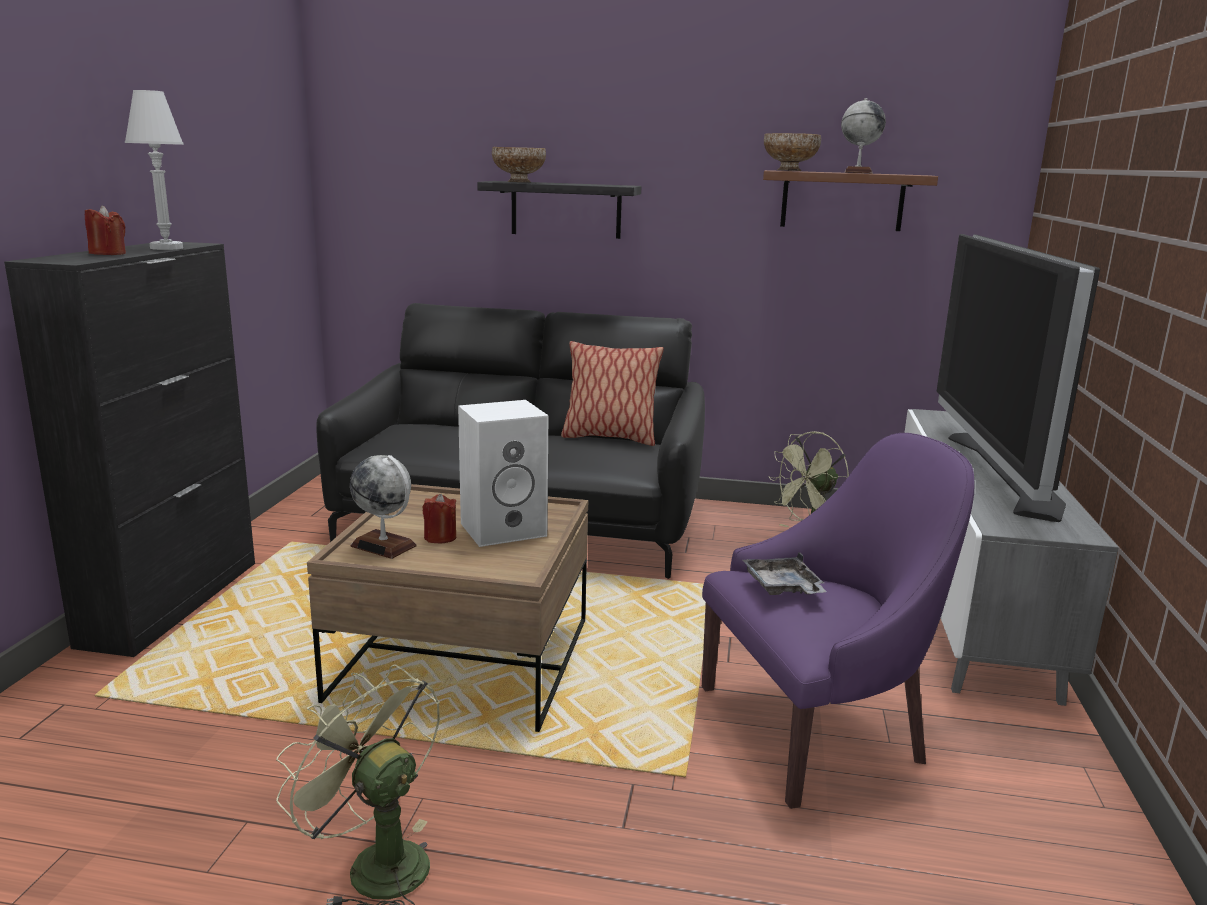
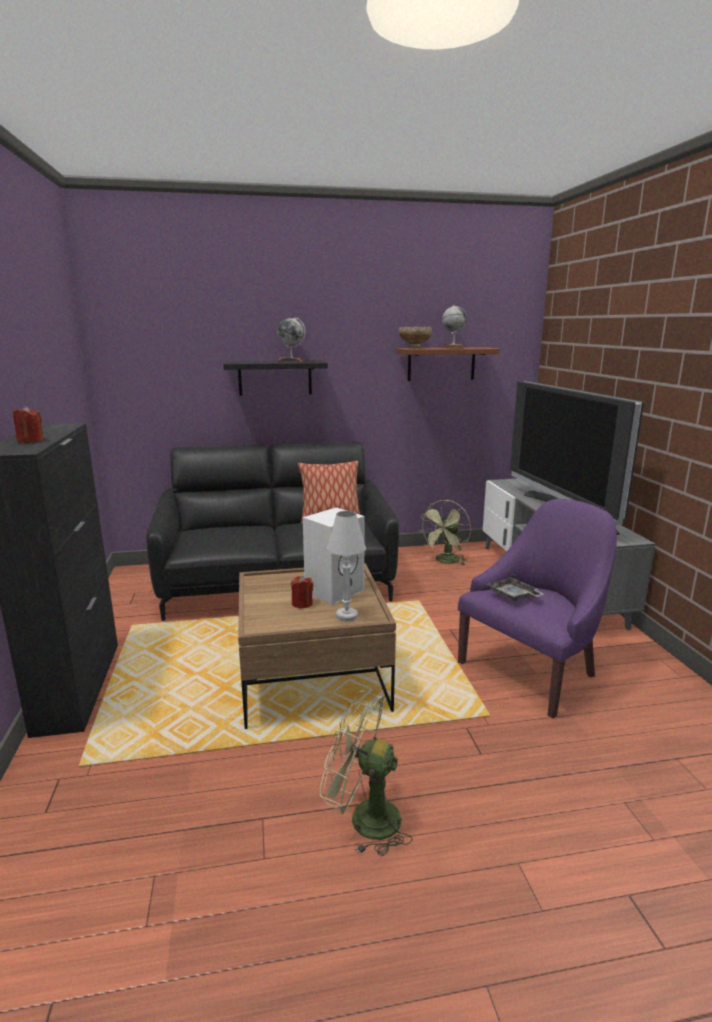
camera: 20 degrees left, 0 degrees up
white table lamp [125,90,184,250] -> white table lamp moved to [327,511,366,621]
globe [350,455,417,559] -> globe moved to [277,317,305,362]
bowl [492,147,546,182] -> none

